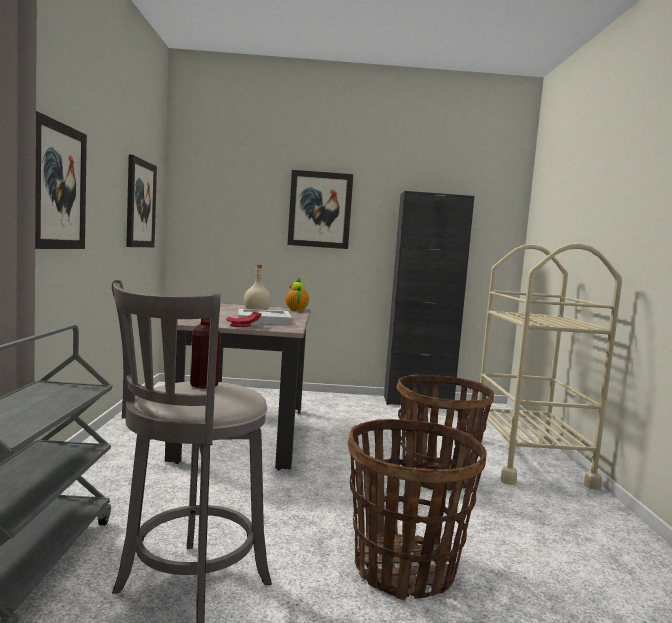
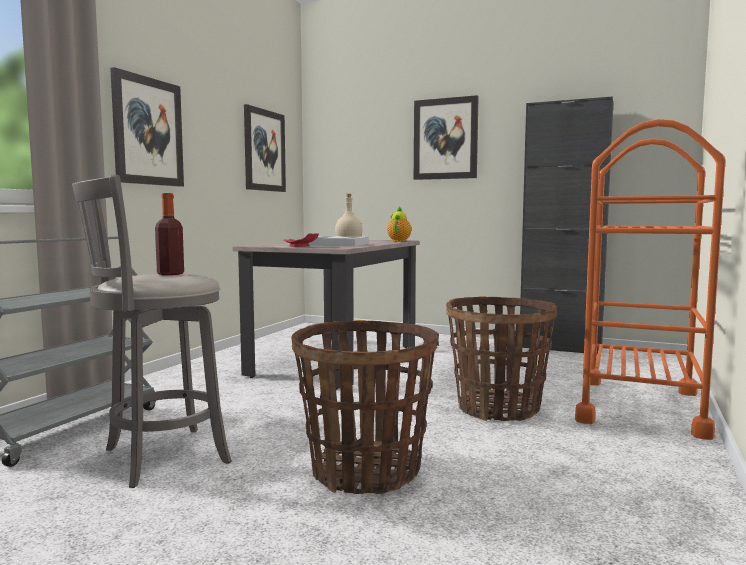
camera: 25 degrees right, 0 degrees up
beige cart [478,243,622,490] -> orange cart [575,119,726,440]

